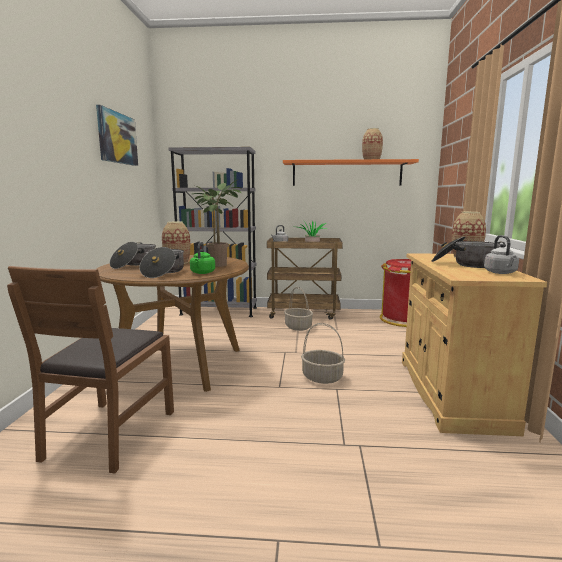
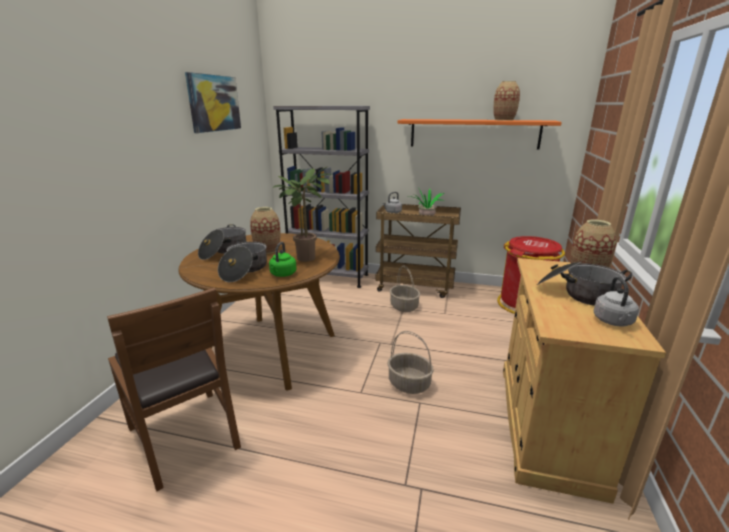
camera: 10 degrees right, 10 degrees up
brown chair [7,266,174,474] -> brown chair turned 60 degrees counterclockwise [107,287,241,491]

